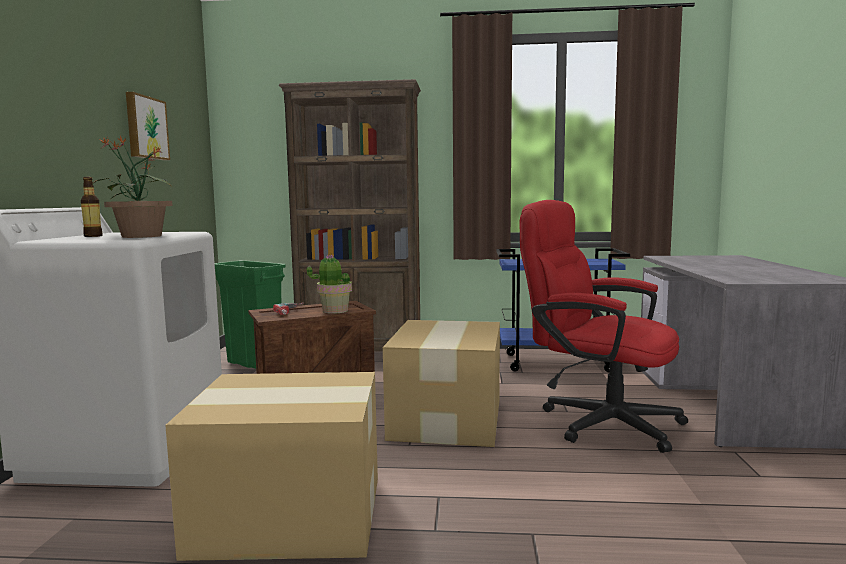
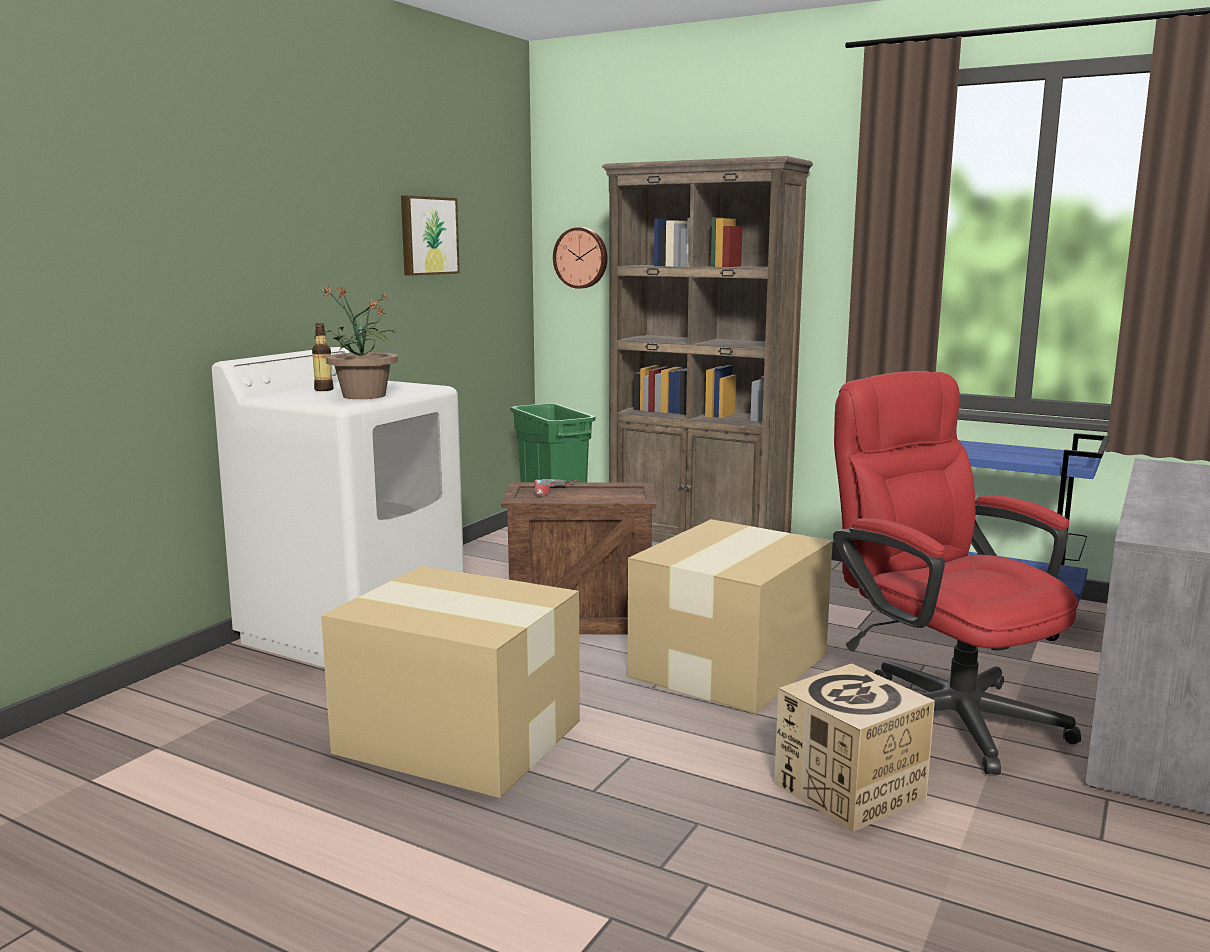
camera: 25 degrees right, 5 degrees up
potted plant [307,254,352,314] -> none
none -> wall clock [553,227,608,289]
none -> cardboard box [774,663,935,832]

